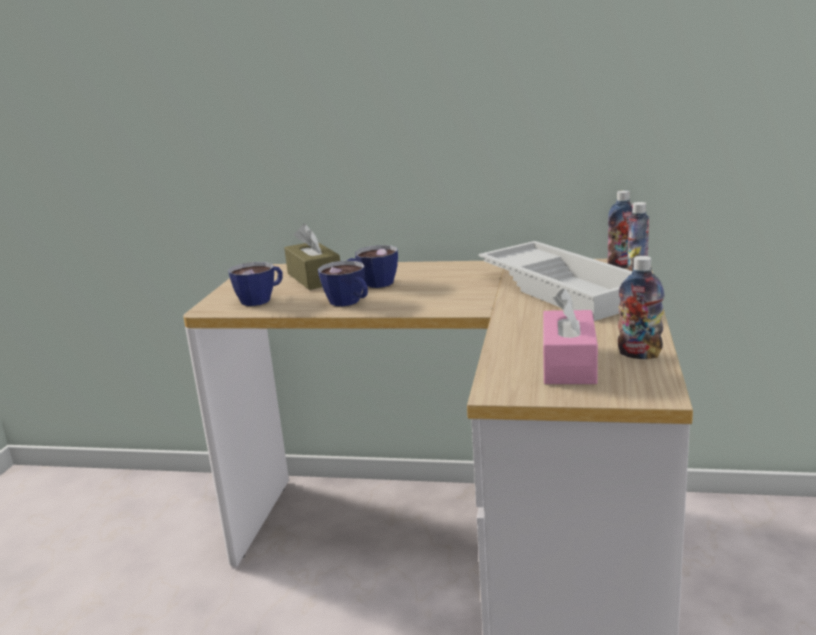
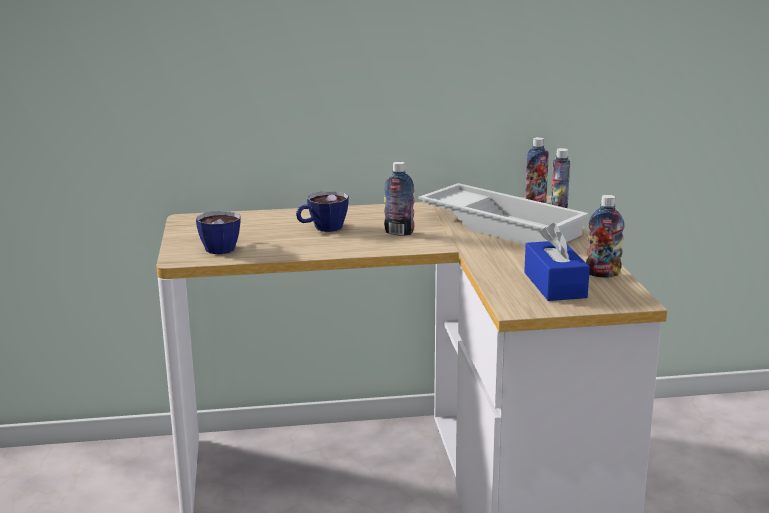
camera: 20 degrees left, 0 degrees up
brown tissue box [284,224,340,290] -> none
cup [318,261,368,306] -> none
pink tissue box [543,288,598,384] -> blue tissue box [524,223,590,301]
none -> bottle [384,162,414,236]

